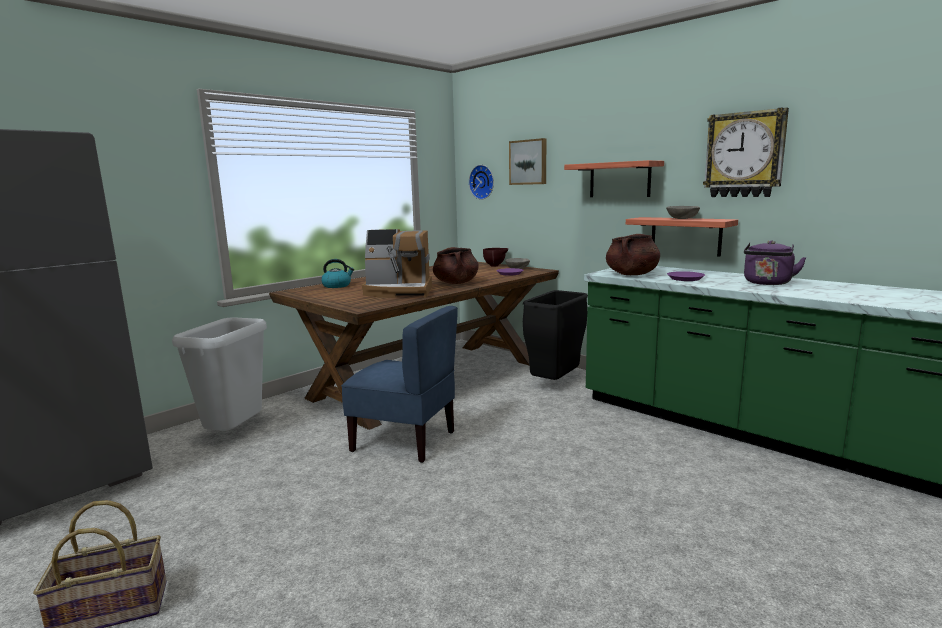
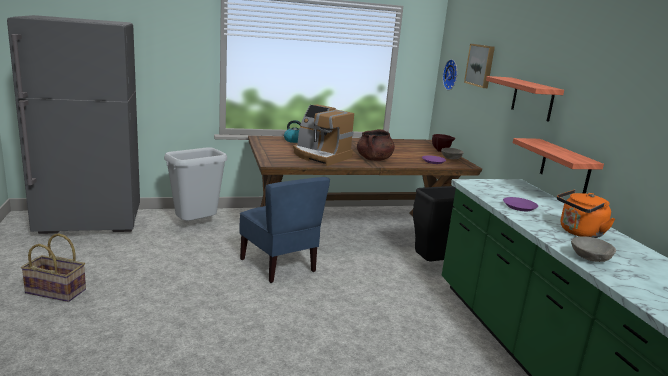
camera: 30 degrees right, 5 degrees up
brown cooking pot [606,234,660,275] -> none
grey bowl [666,206,700,219] -> grey bowl moved to [571,236,616,262]
wall clock [703,108,789,197] -> none
purple kettle [744,240,807,285] -> orange kettle [557,190,615,238]

